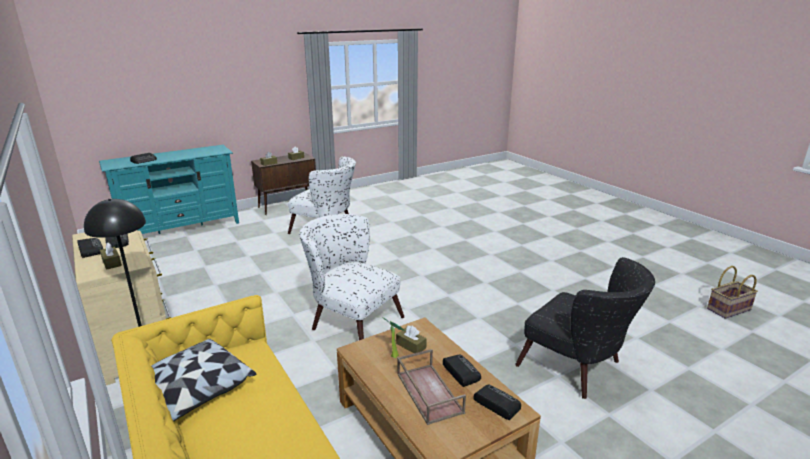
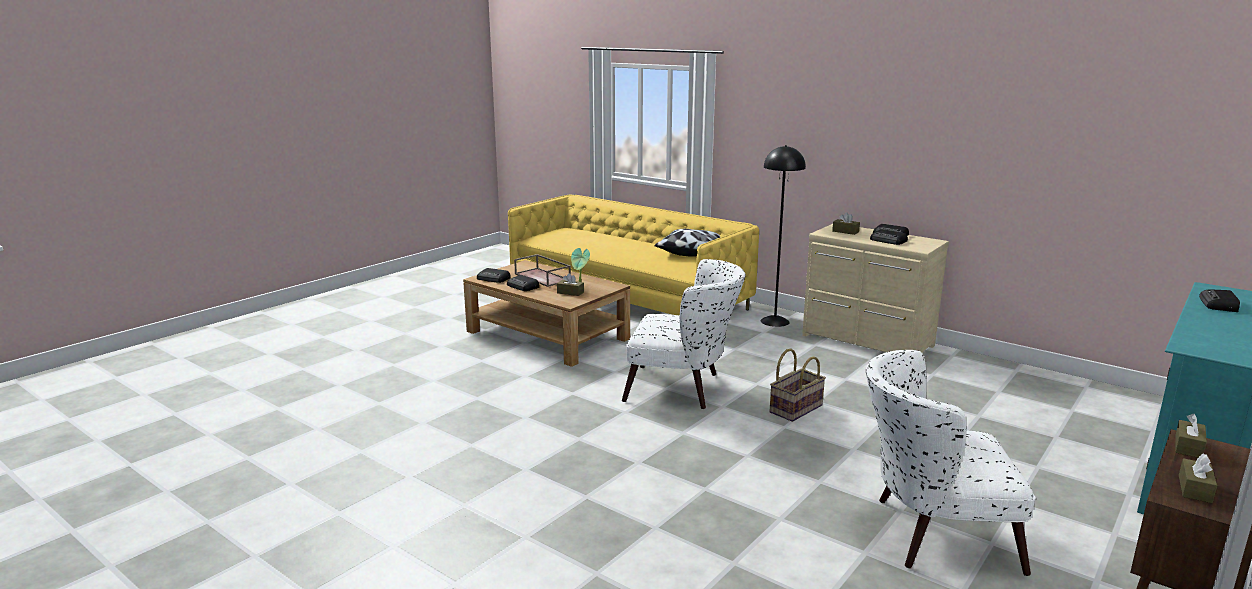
camera: 160 degrees right, 5 degrees down
black armchair [515,257,655,399] -> none
basket [707,266,758,319] -> basket moved to [769,349,826,422]

